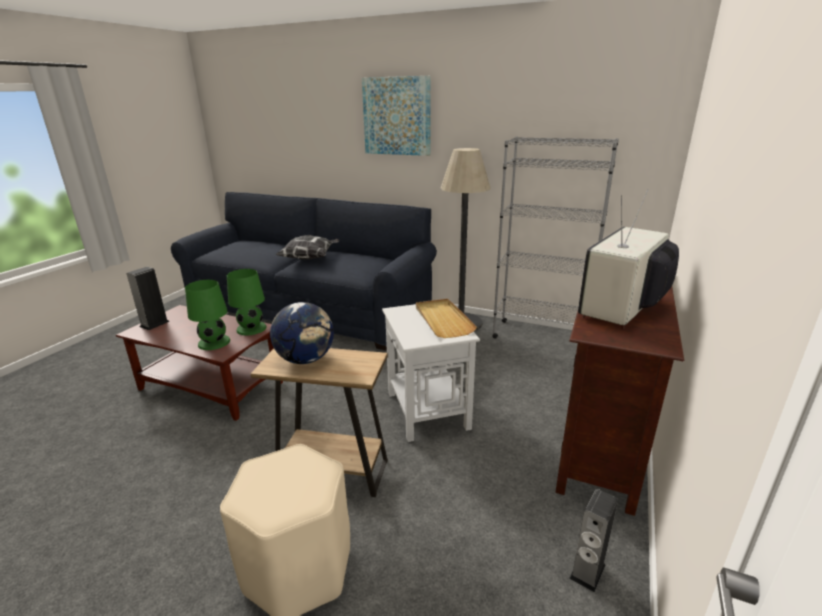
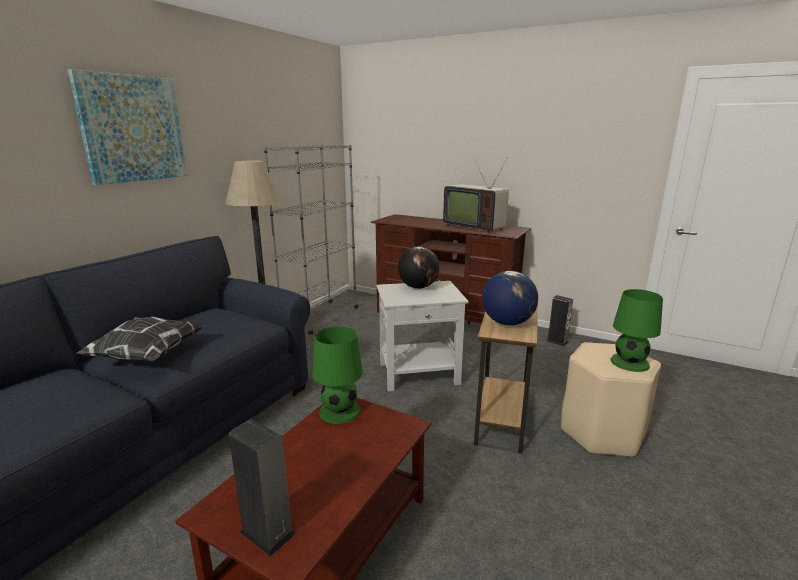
camera: 85 degrees left, 5 degrees down
green table lamp [185,280,230,350] -> green table lamp moved to [610,289,663,372]
beige tray [416,299,477,338] -> globe [398,246,439,289]

